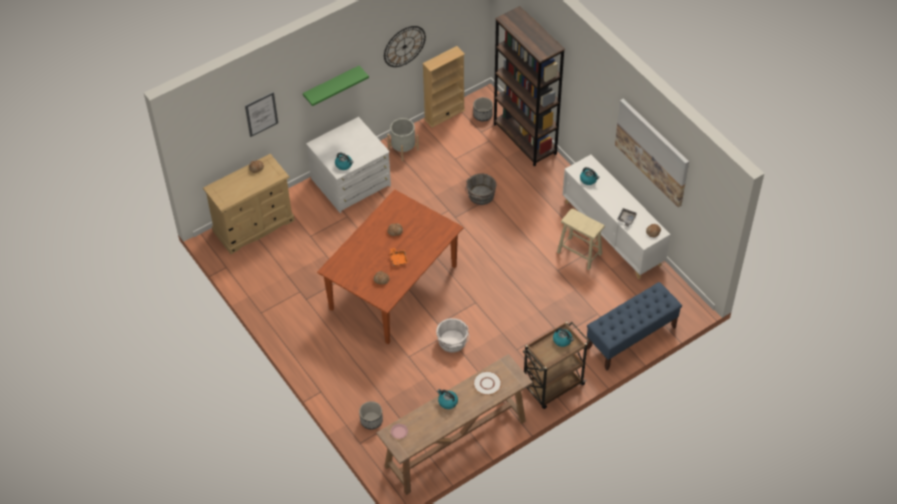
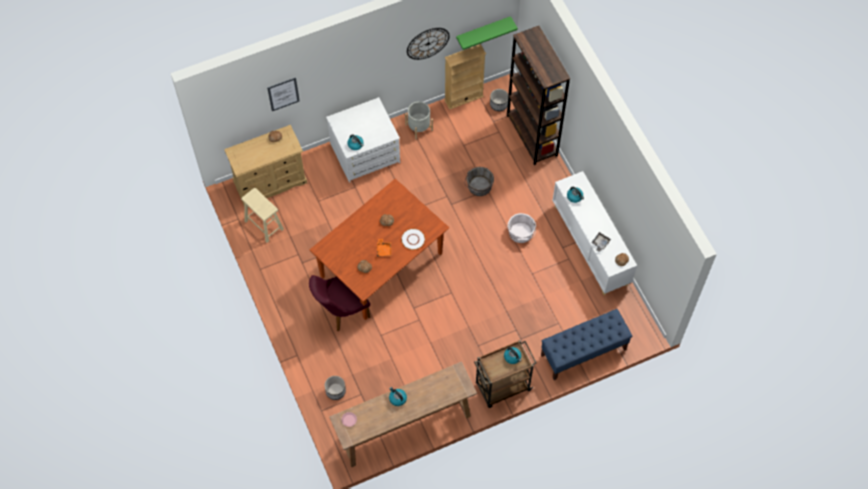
camera: 10 degrees right, 10 degrees up
green shelf [303,66,369,106] -> green shelf moved to [456,16,518,50]
white bucket [436,318,469,352] -> white bucket moved to [507,213,536,243]
white plate [473,371,502,395] -> white plate moved to [401,229,425,250]
beige stool [557,209,605,270] -> beige stool moved to [241,188,284,243]
picture [615,98,689,207] -> none
none -> purple chair [309,275,370,331]

